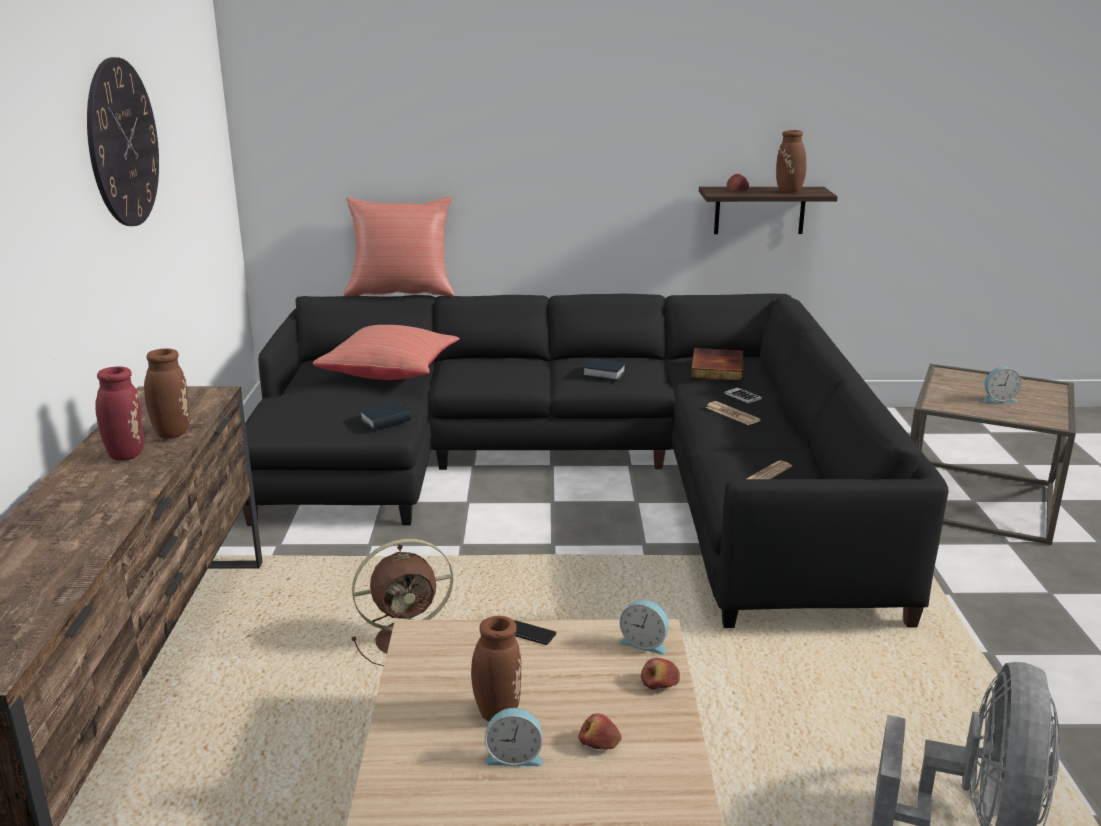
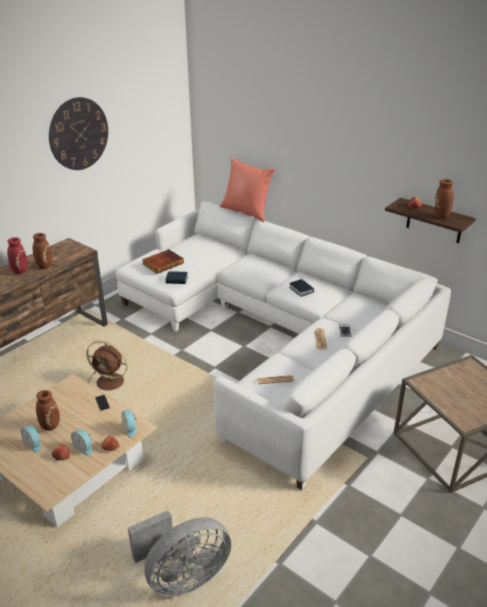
camera: 40 degrees right, 10 degrees up
black sofa [243,294,948,628] -> white sofa [116,201,451,490]
red pillow [313,325,460,380] -> none
book [691,348,744,381] -> book moved to [142,249,184,274]
alarm clock [983,367,1022,403] -> alarm clock moved to [71,429,92,456]

